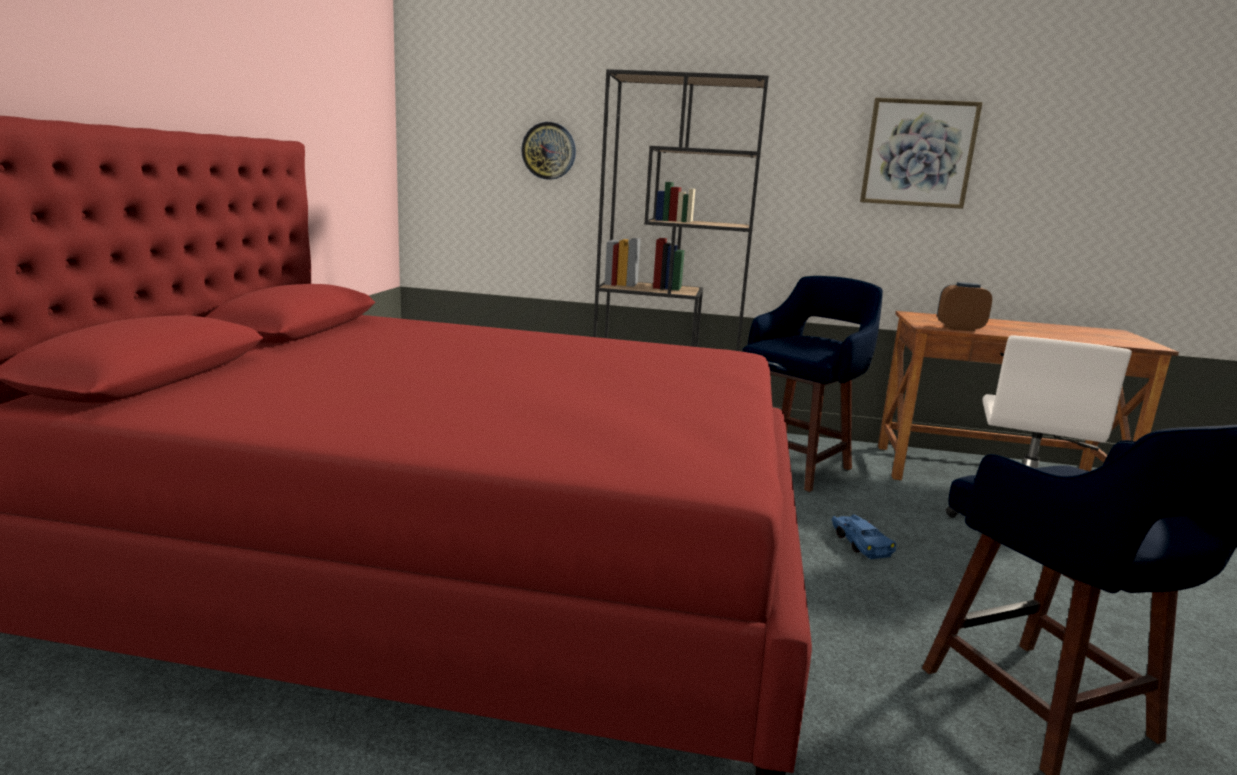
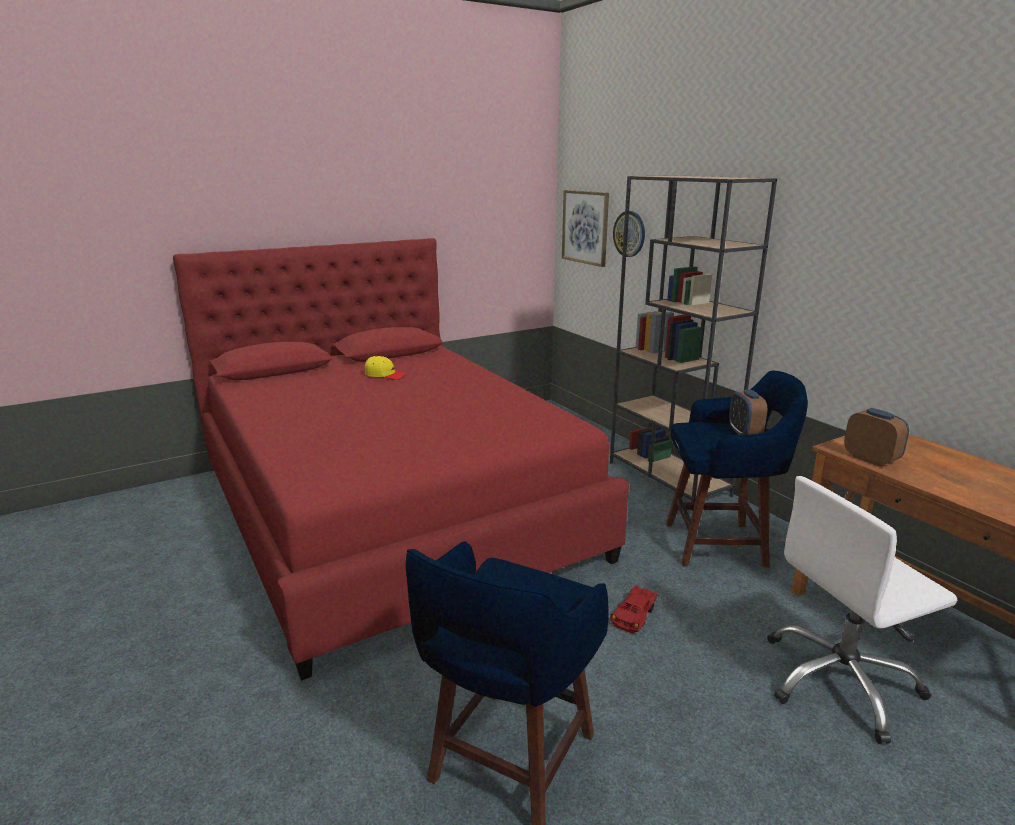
camera: 50 degrees right, 5 degrees up
blue toy car [831,514,896,559] -> red toy car [610,585,658,634]
picture [860,98,983,209] -> picture moved to [562,190,609,267]
none -> yellow cap [365,355,406,380]
none -> alarm clock [729,389,767,435]

